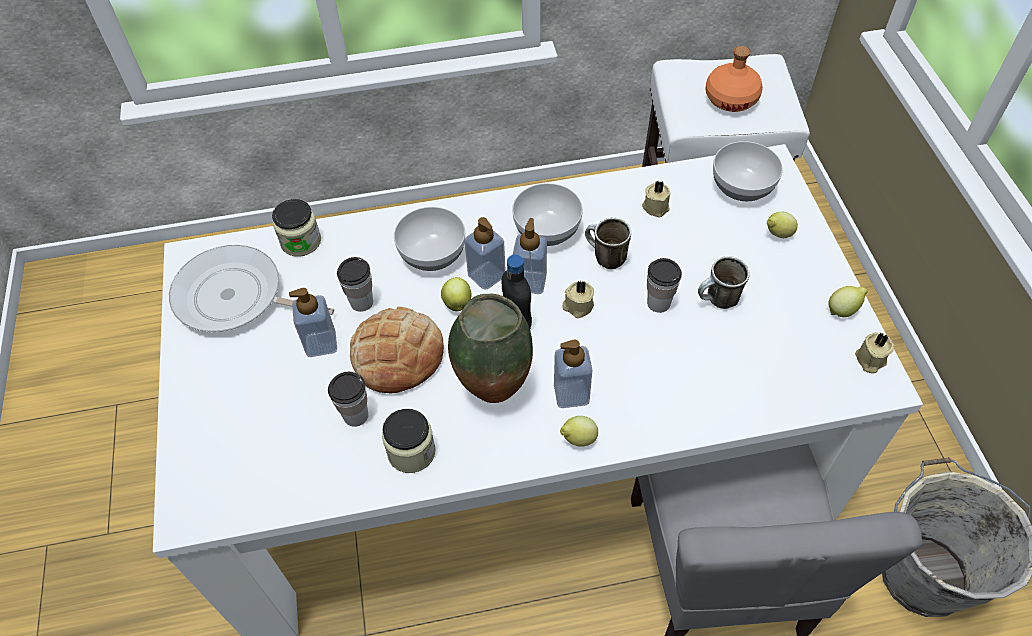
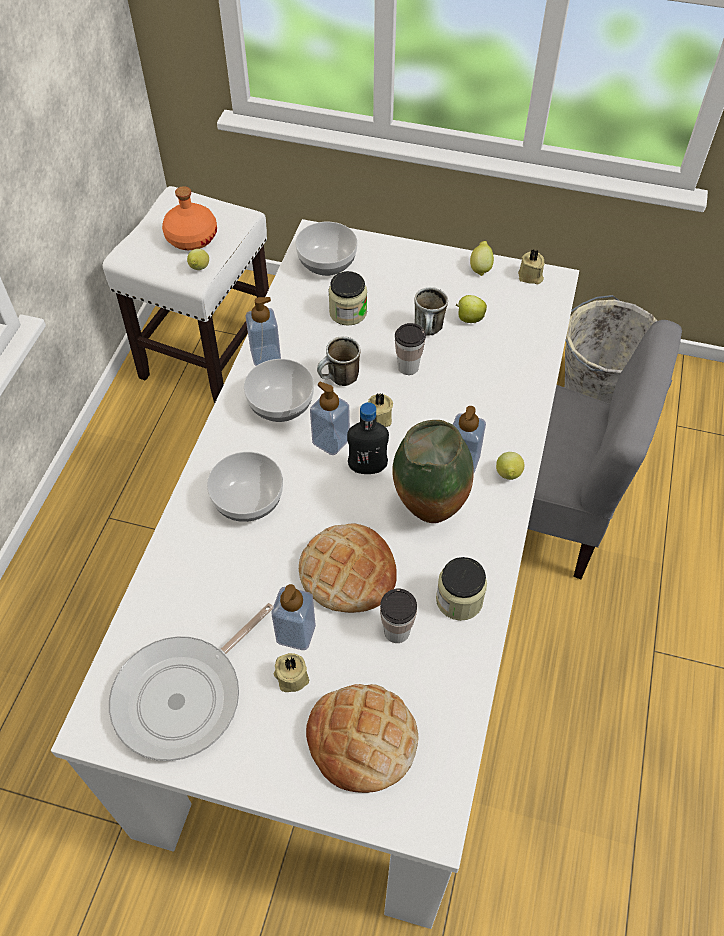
camera: 65 degrees left, 0 degrees up
jar [272,199,321,257] -> jar moved to [328,271,367,326]
cup [337,257,373,312] -> none
apple [441,277,471,311] -> apple moved to [456,295,487,323]
soap dispenser [464,217,506,290] -> soap dispenser moved to [245,297,281,366]
beige candle [642,180,670,218] -> beige candle moved to [274,653,309,692]
lemon [767,212,798,238] -> lemon moved to [187,249,209,270]
none -> bread [306,684,418,793]

